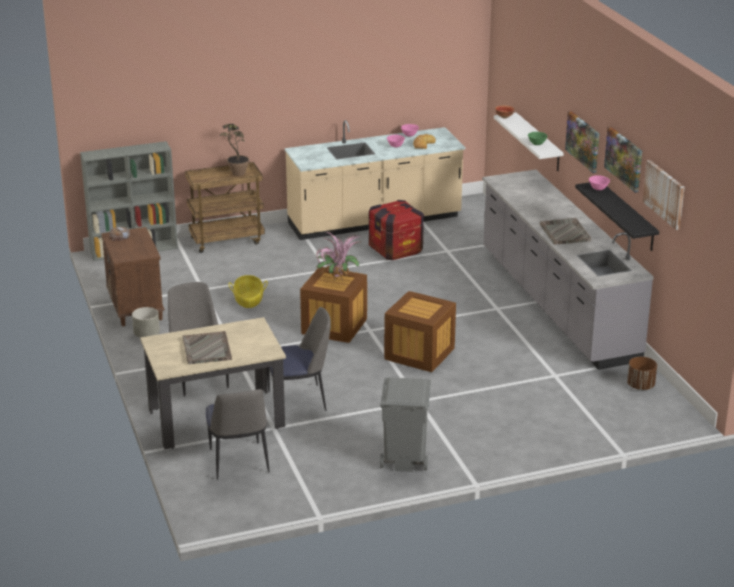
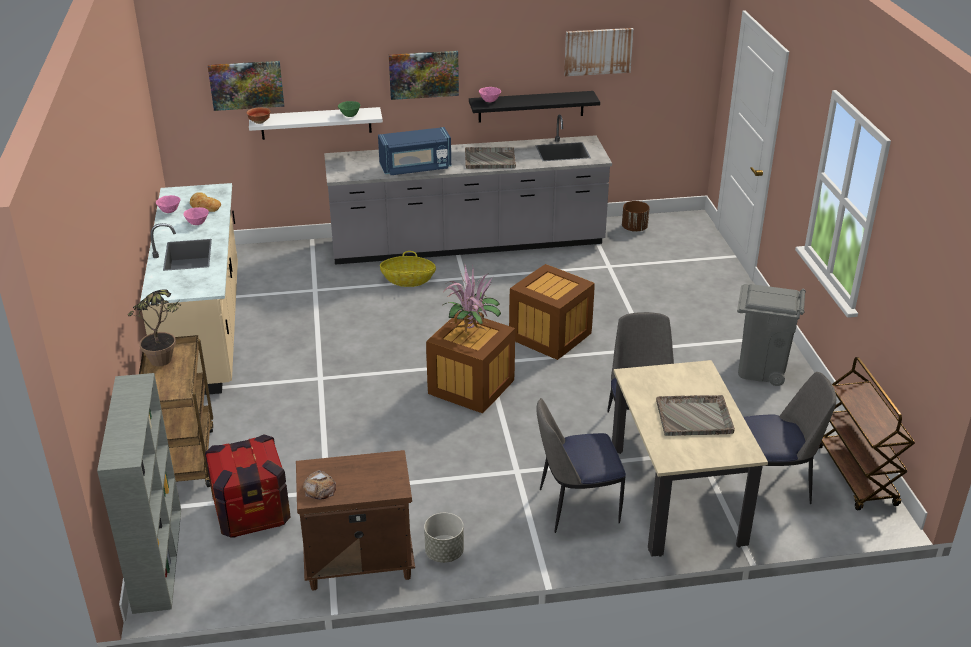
camera: 80 degrees left, 5 degrees up
basket [228,275,268,308] -> basket moved to [380,251,436,287]
crate [369,200,424,260] -> crate moved to [205,434,291,537]
picture [604,127,642,193] -> picture moved to [208,61,284,111]
none -> blue microwave [378,127,451,175]
none -> brown cart [819,357,915,510]

